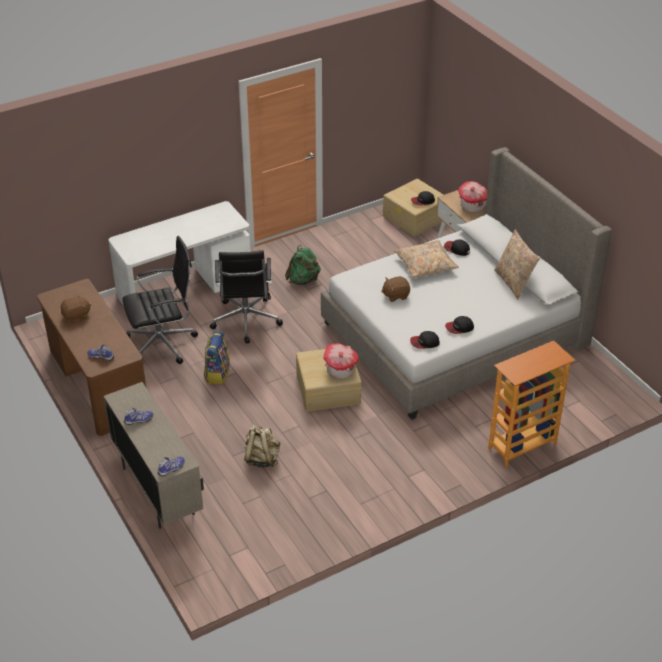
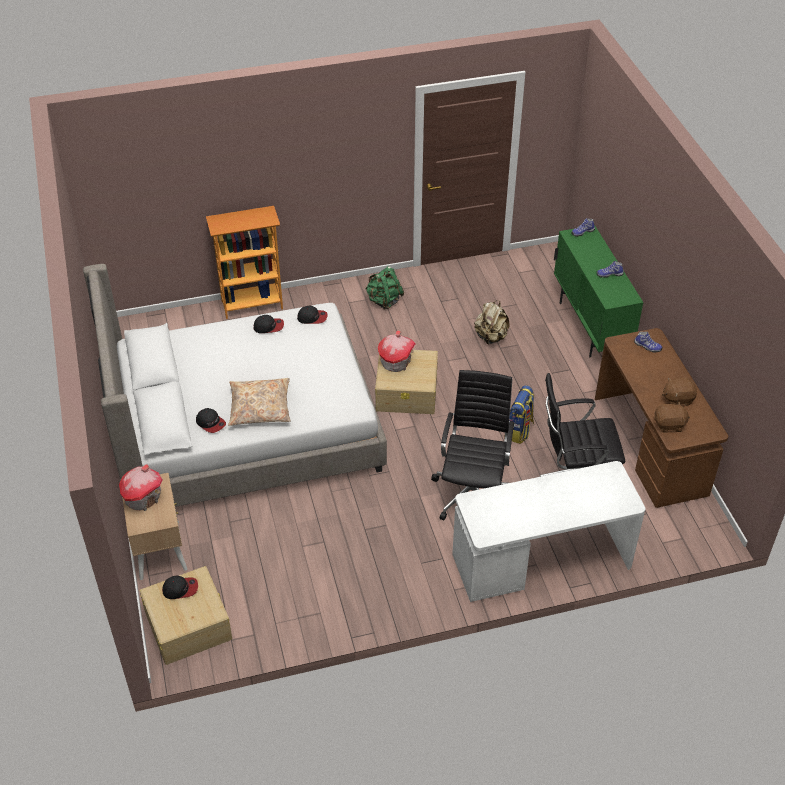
camera: 165 degrees left, 5 degrees up
beige cabinet [104,382,204,529] -> green cabinet [554,225,644,358]
green backpack [285,245,321,285] -> green backpack moved to [365,266,404,310]
brown plush toy [381,276,410,302] -> brown plush toy moved to [654,402,690,433]
beige pillow [494,230,540,300] -> none

